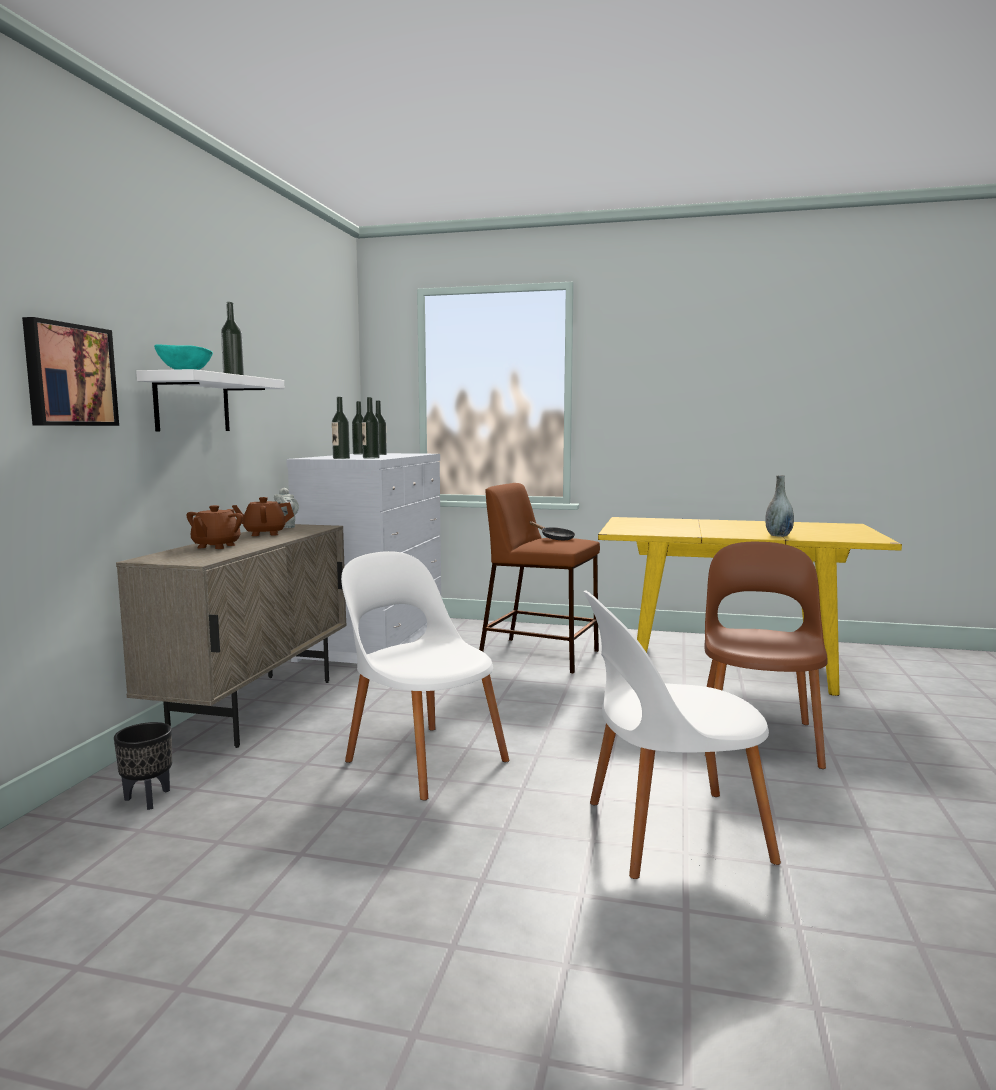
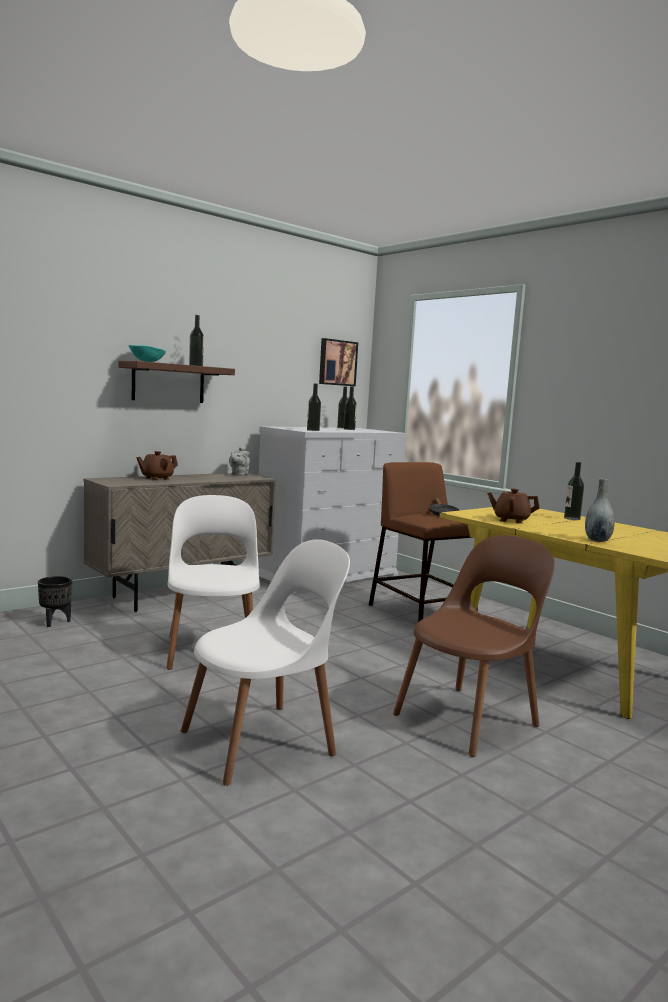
camera: 35 degrees right, 0 degrees up
picture [22,317,119,426] -> picture moved to [319,338,358,386]
white shelf [136,369,284,432] -> brown shelf [118,361,235,403]
brown teapot [232,497,294,536] -> brown teapot moved to [487,489,540,524]
bottle [332,397,350,459] -> bottle moved to [564,462,584,520]
white chair [584,590,781,879] -> white chair turned 120 degrees clockwise [181,539,350,786]

